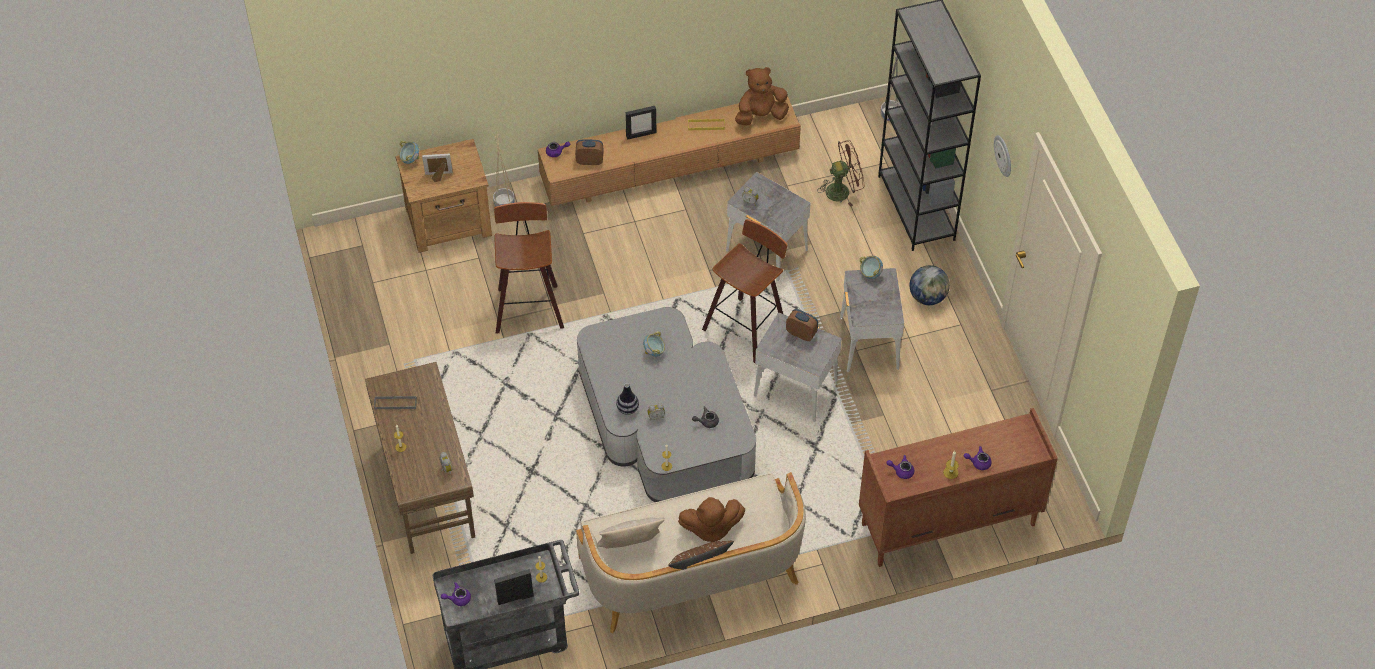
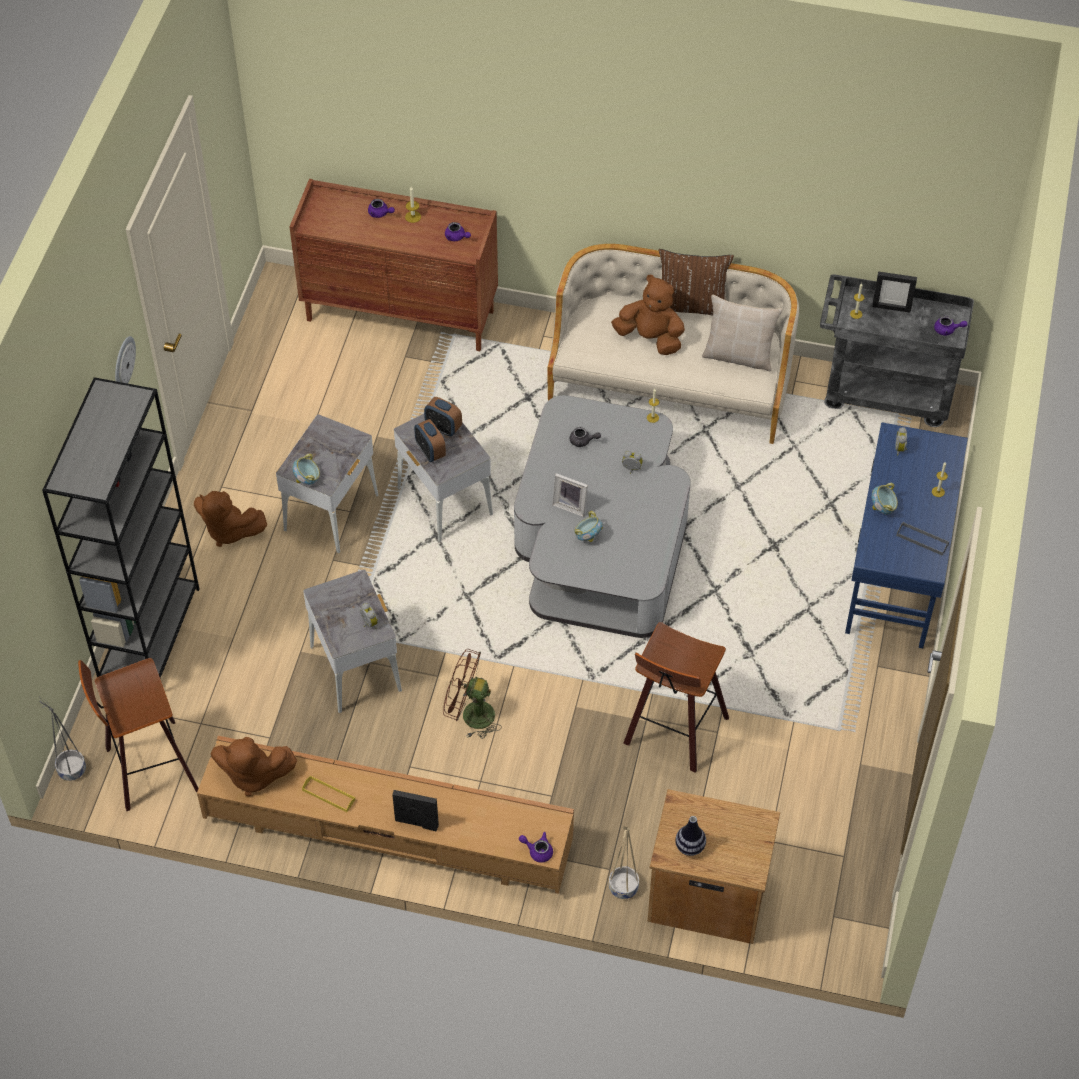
camera: 150 degrees left, 0 degrees up
brown console table [365,362,475,554] -> blue console table [845,422,968,648]
bowl [399,141,420,164] -> bowl moved to [872,483,898,514]
picture frame [422,154,453,182] -> picture frame moved to [552,473,588,517]
alarm clock [575,139,604,165] -> alarm clock moved to [424,397,462,436]
vase [616,383,639,415] -> vase moved to [675,816,706,856]
stool [702,219,787,364] -> stool moved to [78,658,199,811]
brown fan [817,140,865,207] -> brown fan moved to [443,649,502,739]
globe [910,265,950,305] -> brown plush toy [194,491,267,547]

